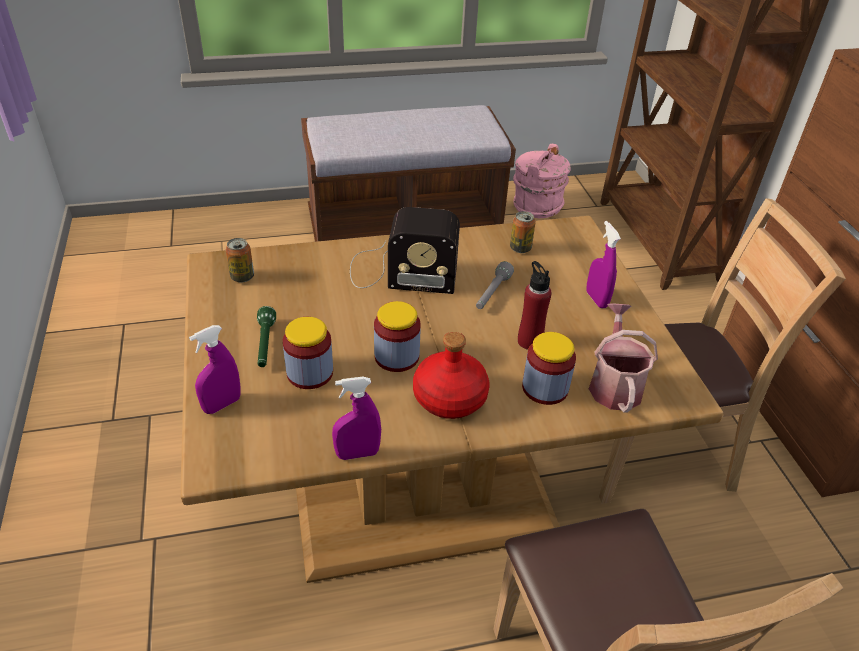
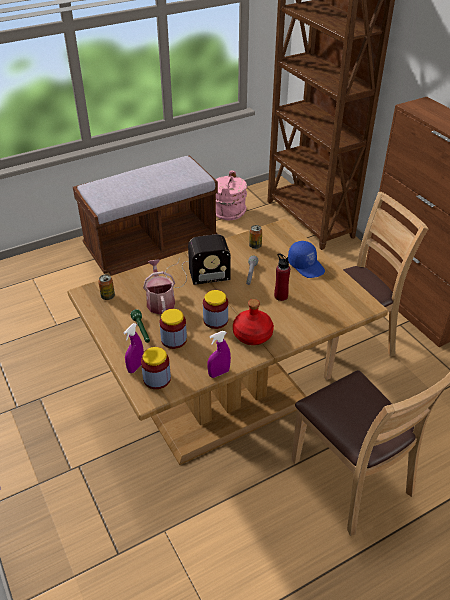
camera: 15 degrees left, 0 degrees up
jar [522,332,576,405] -> jar moved to [141,347,171,389]
purple spray bottle [586,221,621,308] -> blue cap [288,241,325,278]
watering can [589,304,658,413] -> watering can moved to [143,260,175,314]

